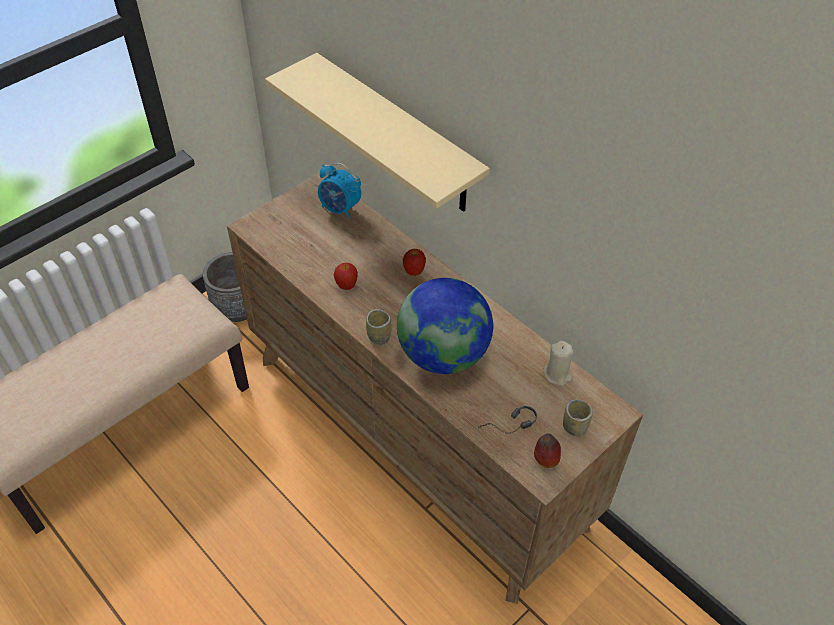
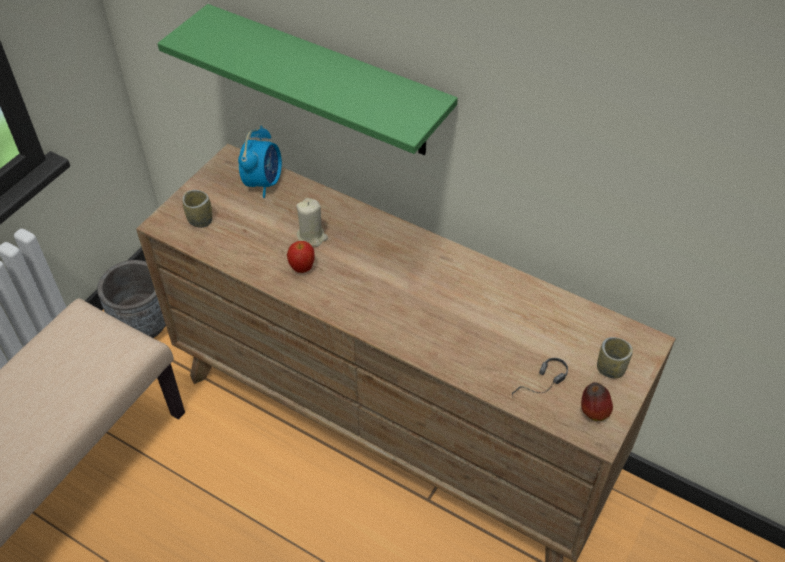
camera: 15 degrees left, 0 degrees up
beige shelf [265,53,490,212] -> green shelf [157,4,458,155]
alarm clock [318,163,361,219] -> alarm clock turned 90 degrees counterclockwise [238,126,282,198]
cup [366,309,391,345] -> cup moved to [182,190,212,228]
globe [397,278,493,374] -> none
apple [403,249,426,276] -> none
beige candle [543,341,574,386] -> beige candle moved to [296,198,328,247]

